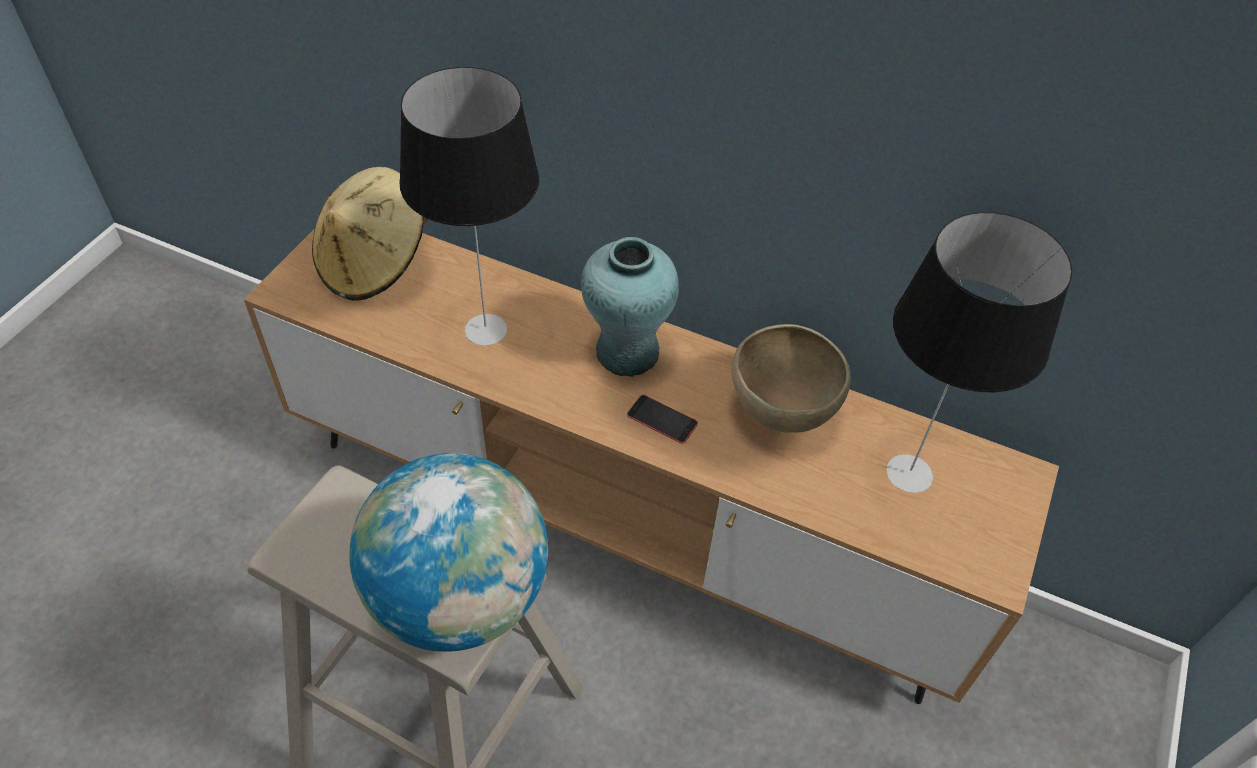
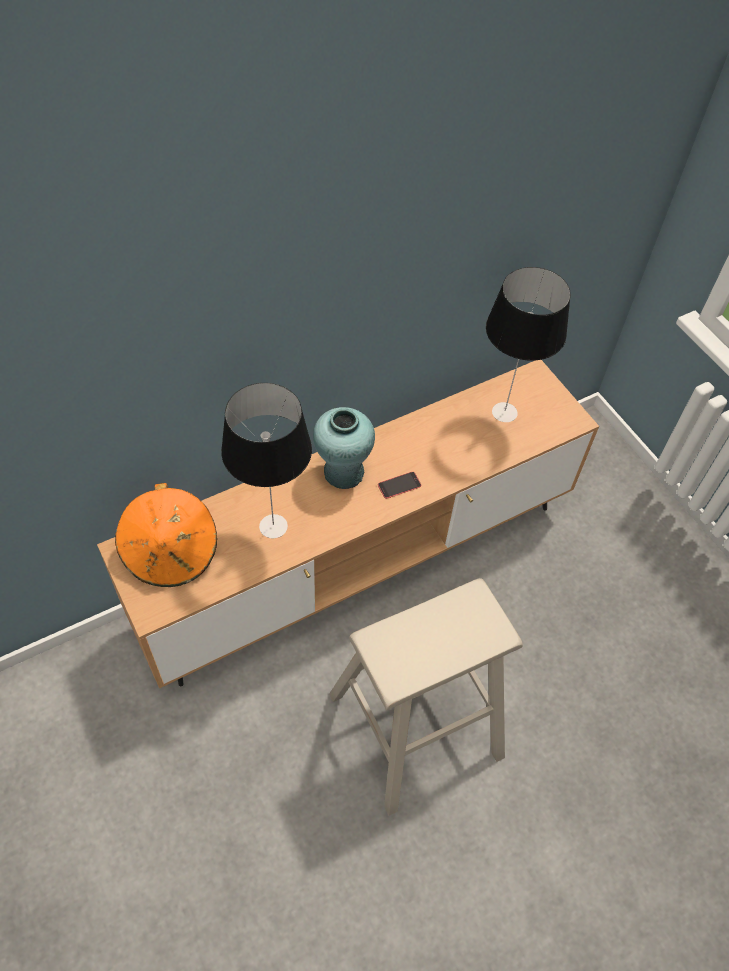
camera: 55 degrees left, 5 degrees up
beige hat [312,167,428,301] -> orange hat [115,483,217,587]
globe [349,453,548,652] -> none
brown bowl [731,324,851,433] -> none

